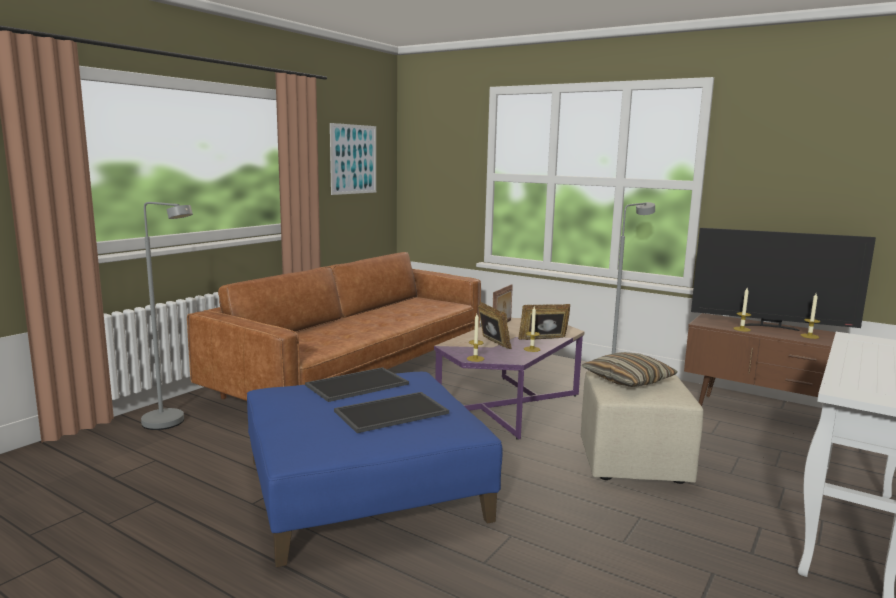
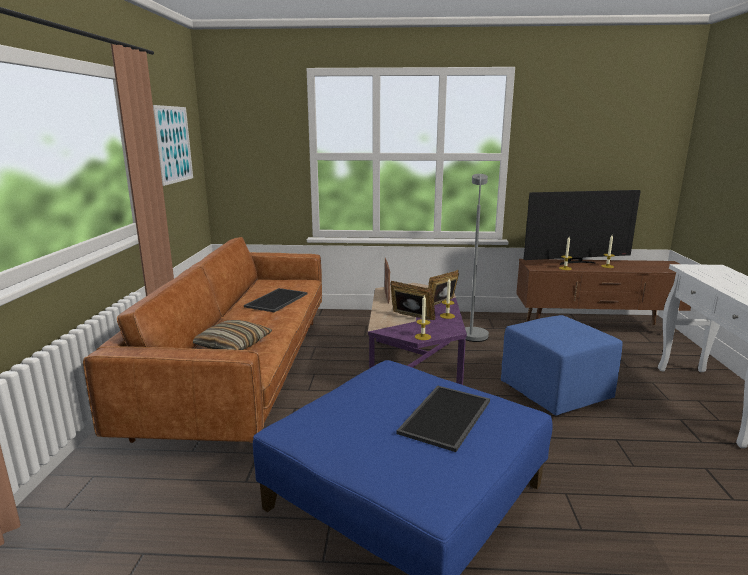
camera: 30 degrees left, 5 degrees up
grey floor lamp [141,202,193,430] -> none
tray [305,367,409,402] -> tray moved to [244,288,307,312]
beige ottoman [581,371,704,484] -> blue ottoman [501,315,623,416]
pillow [582,352,678,387] -> pillow moved to [193,320,272,350]

